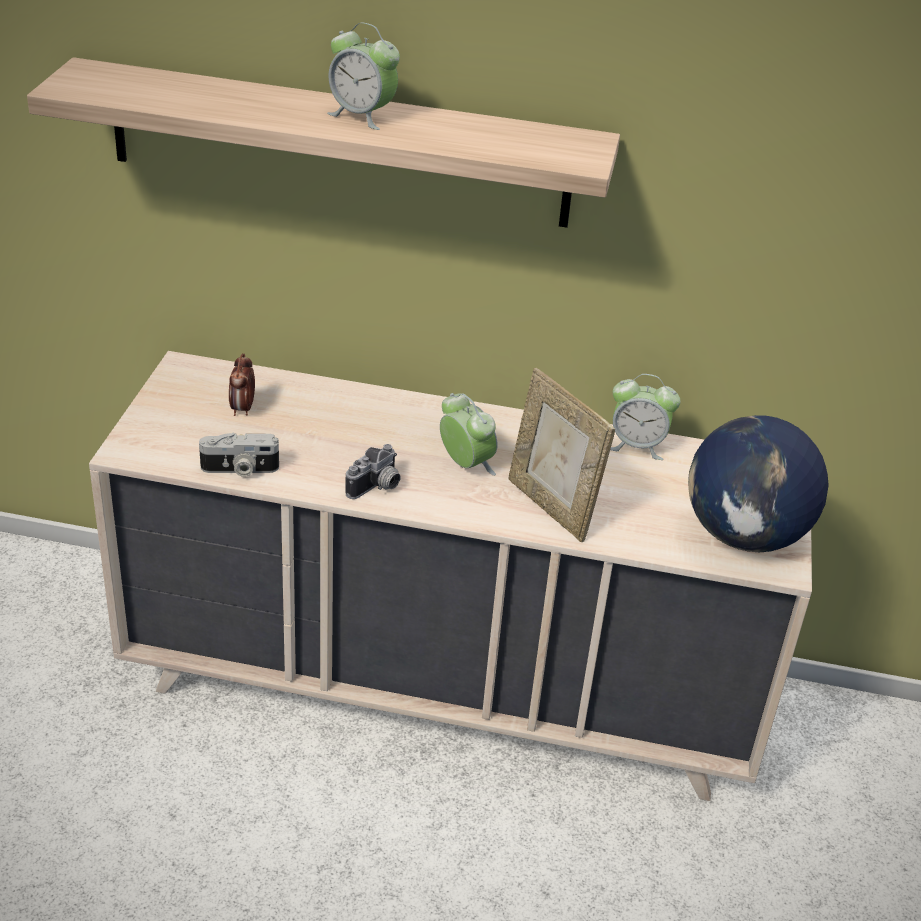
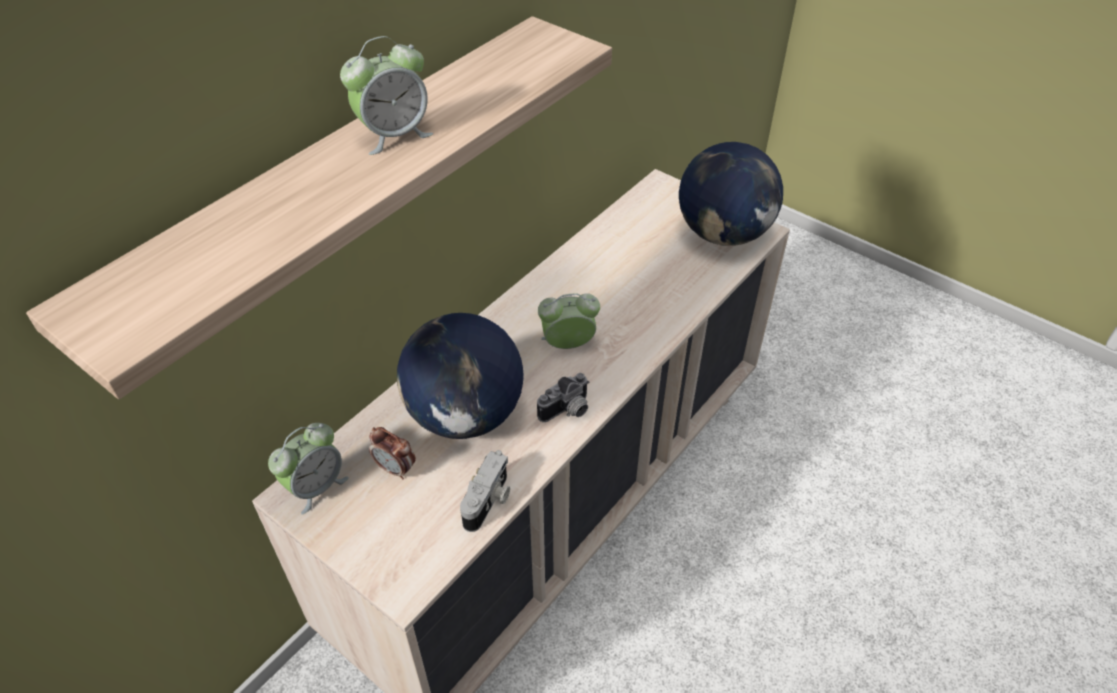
camera: 60 degrees left, 10 degrees up
camera [345,444,401,499] -> camera turned 75 degrees clockwise [537,373,589,422]
picture frame [508,368,615,542] -> none
alarm clock [610,374,680,460] -> alarm clock moved to [268,423,349,515]
none -> globe [397,313,524,439]

